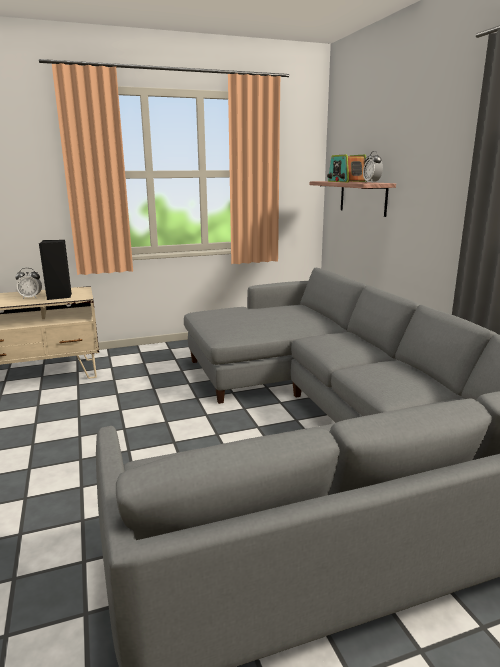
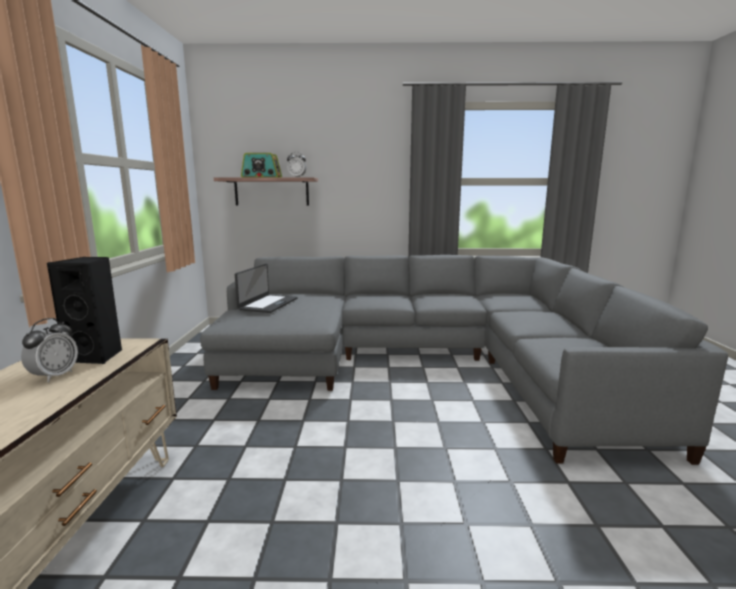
camera: 70 degrees left, 5 degrees down
none -> laptop [235,264,297,313]

